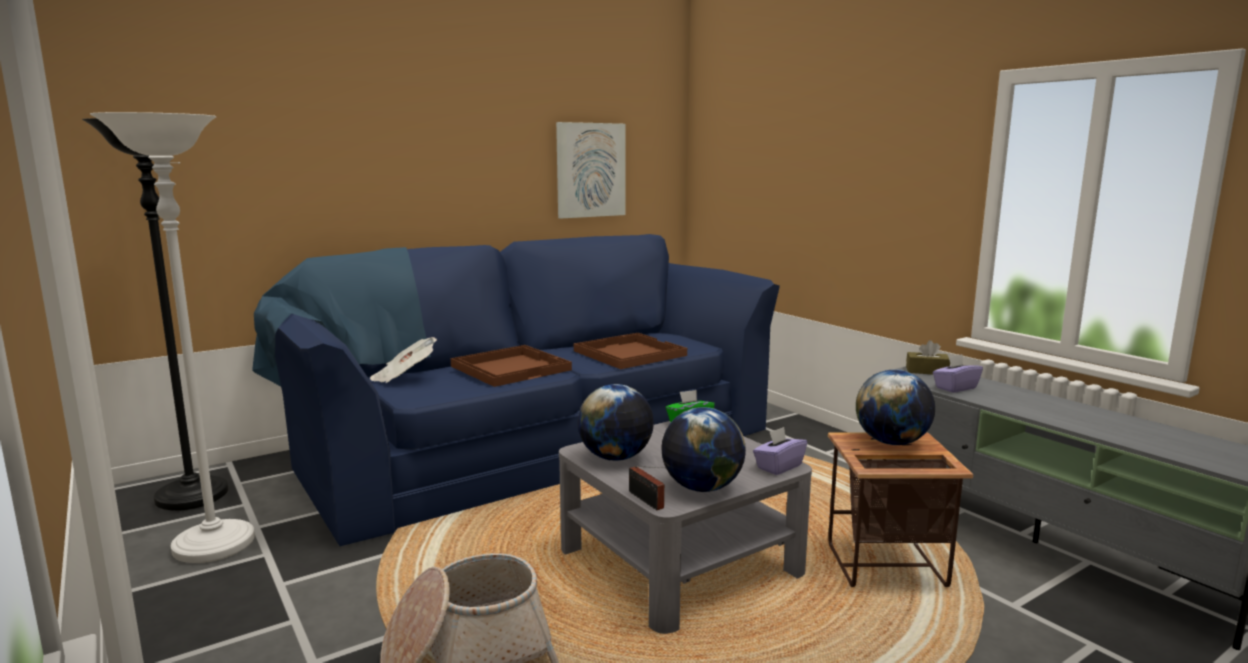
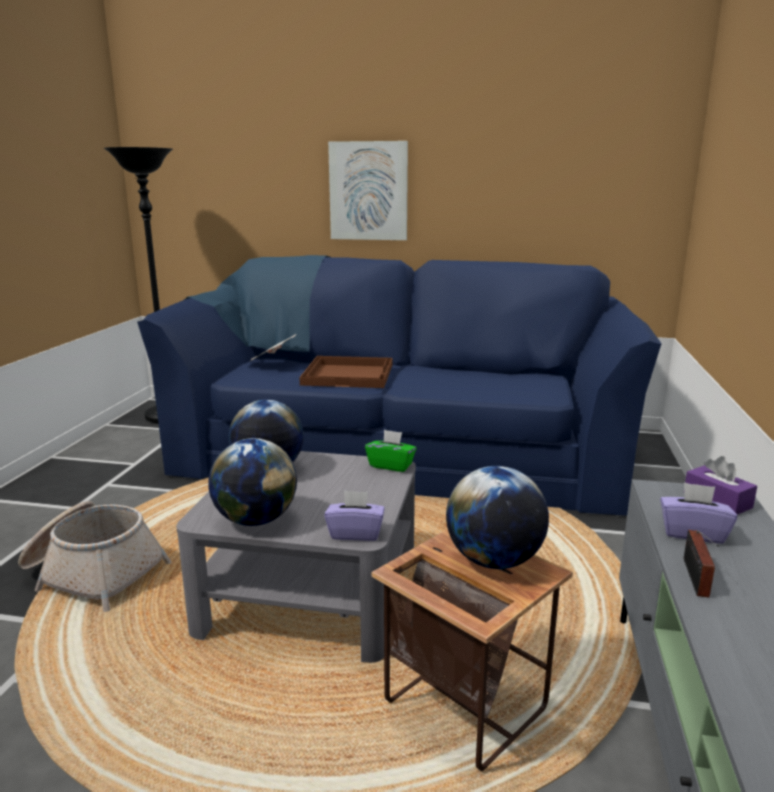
camera: 45 degrees right, 5 degrees up
white floor lamp [90,112,255,563] -> none
picture [556,122,625,219] -> picture moved to [328,141,408,240]
brown tray [574,333,687,369] -> none
radio [629,466,667,510] -> radio moved to [684,530,719,597]
brown tissue box [906,340,950,374] -> purple tissue box [685,456,757,515]

